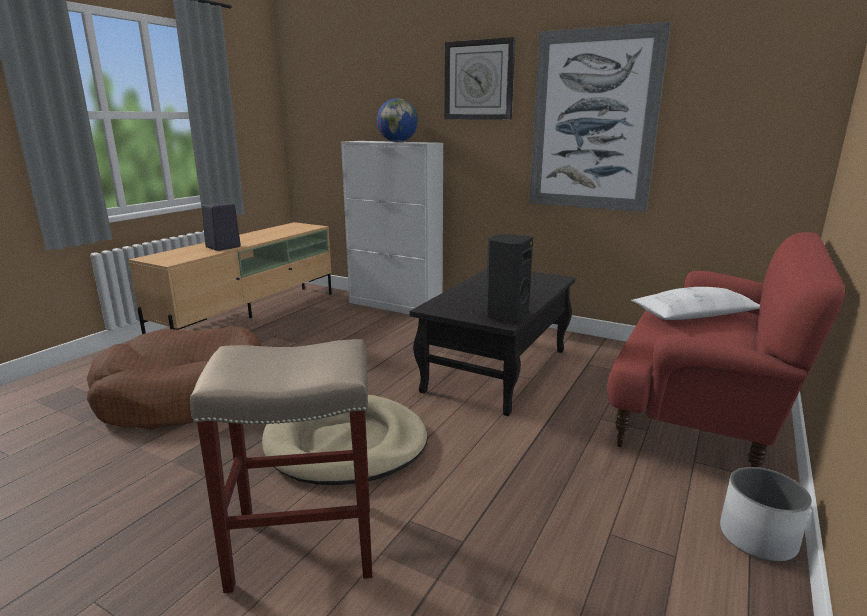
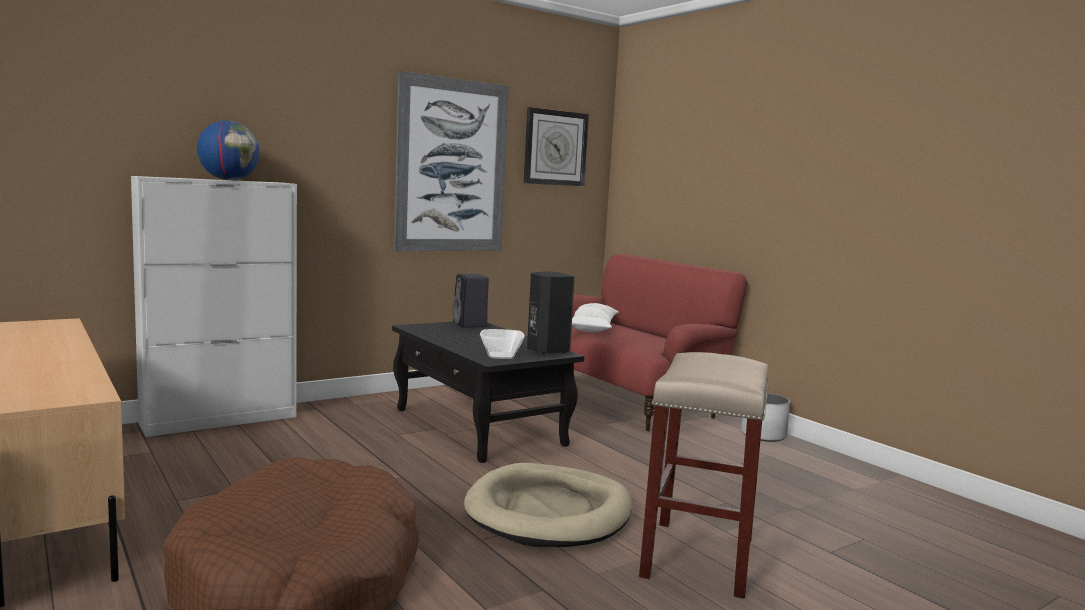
camera: 65 degrees left, 10 degrees down
black speaker [202,202,241,251] -> black speaker moved to [453,274,489,328]
wall clock [445,37,515,119] -> wall clock moved to [524,107,589,186]
none -> bowl [480,329,525,359]

